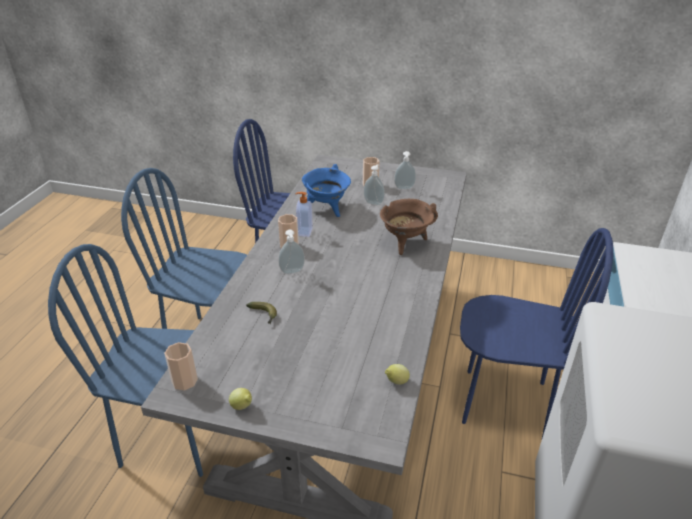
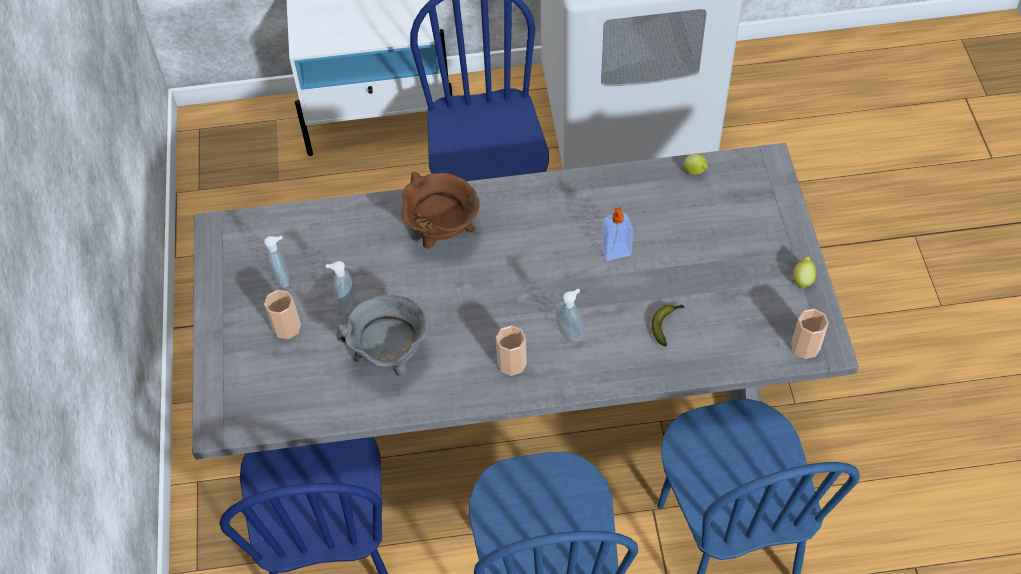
camera: 110 degrees left, 20 degrees up
soap dispenser [296,192,313,237] -> soap dispenser moved to [601,207,633,261]
blue cooking pot [301,164,351,217] -> grey cooking pot [336,295,429,376]

